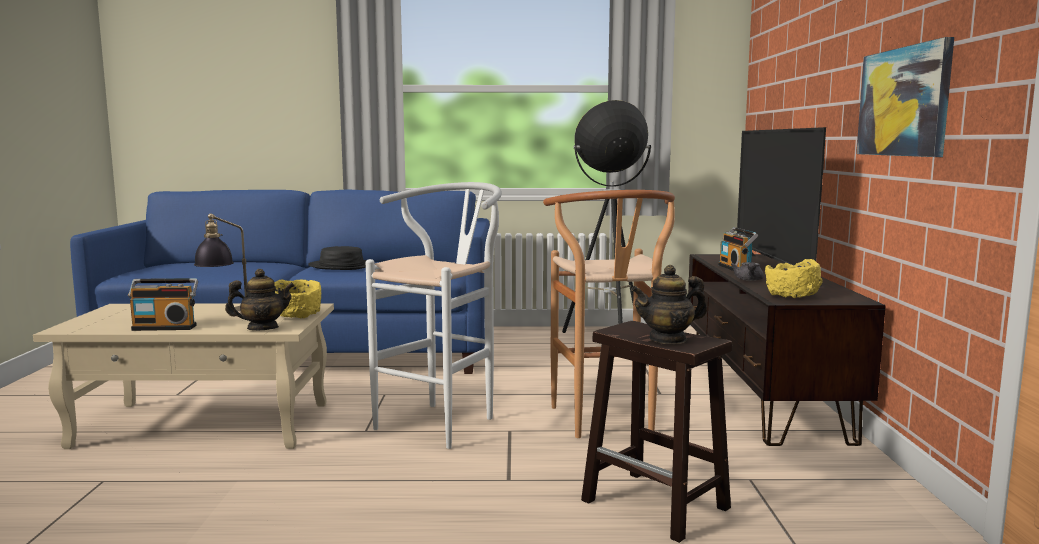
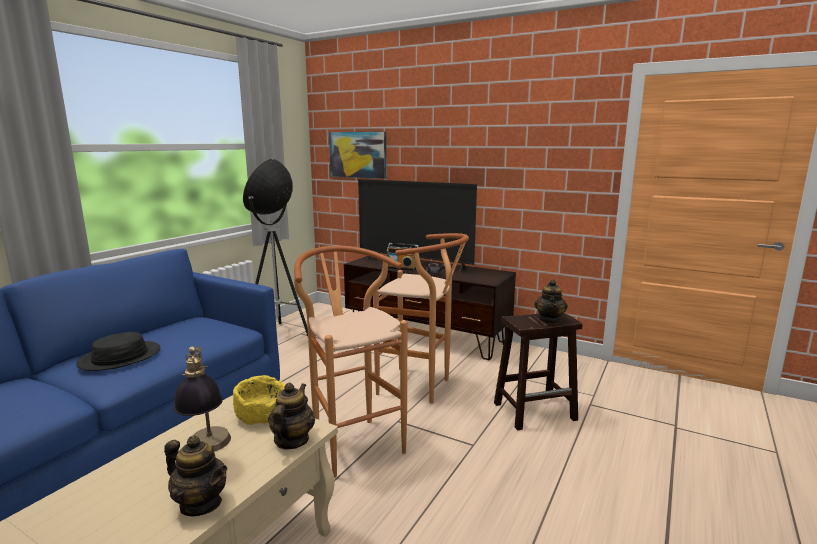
camera: 60 degrees left, 5 degrees up
radio [128,278,198,331] -> teapot [164,436,227,516]
white stool [366,182,502,449] -> brown stool [294,246,407,478]
yellow bowl [765,259,823,298] -> none
picture [856,37,954,157] -> picture moved to [329,131,387,179]

